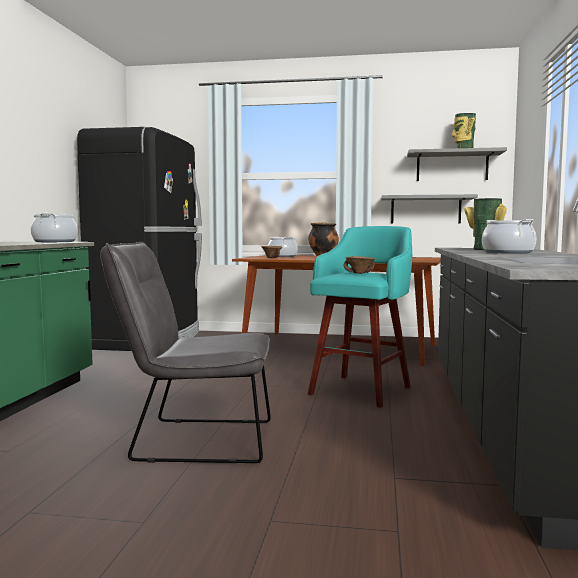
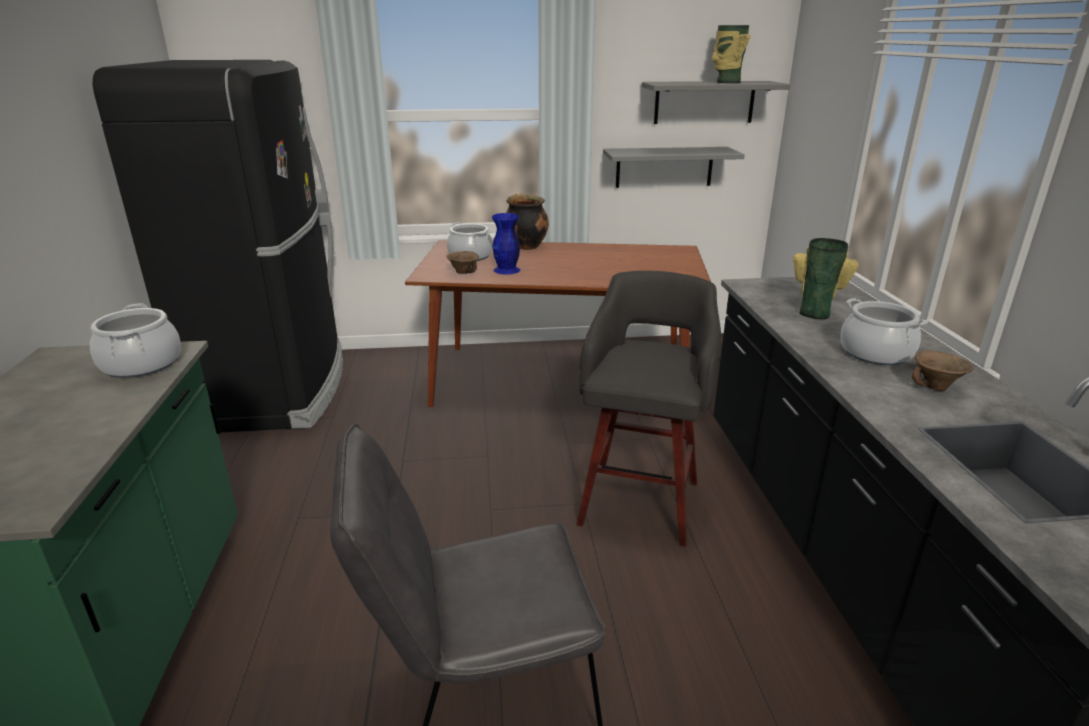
camera: 15 degrees left, 20 degrees up
turquoise stool [308,226,412,408] -> grey stool [576,271,721,547]
brown bowl [344,256,375,274] -> brown bowl moved to [912,350,973,391]
none -> blue vase [492,213,520,275]

